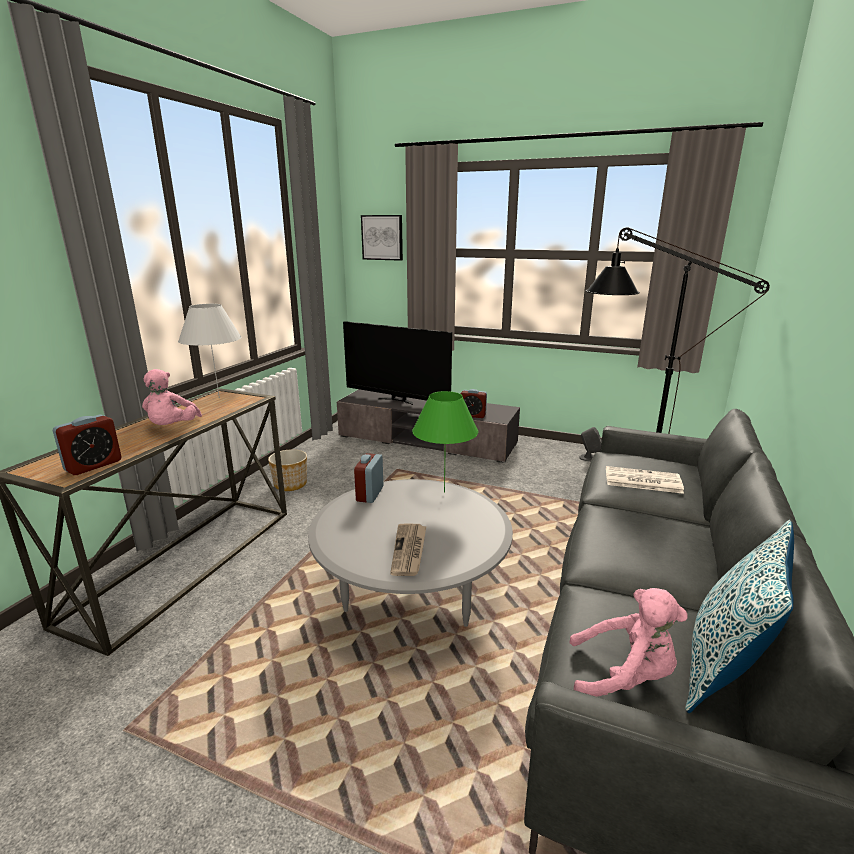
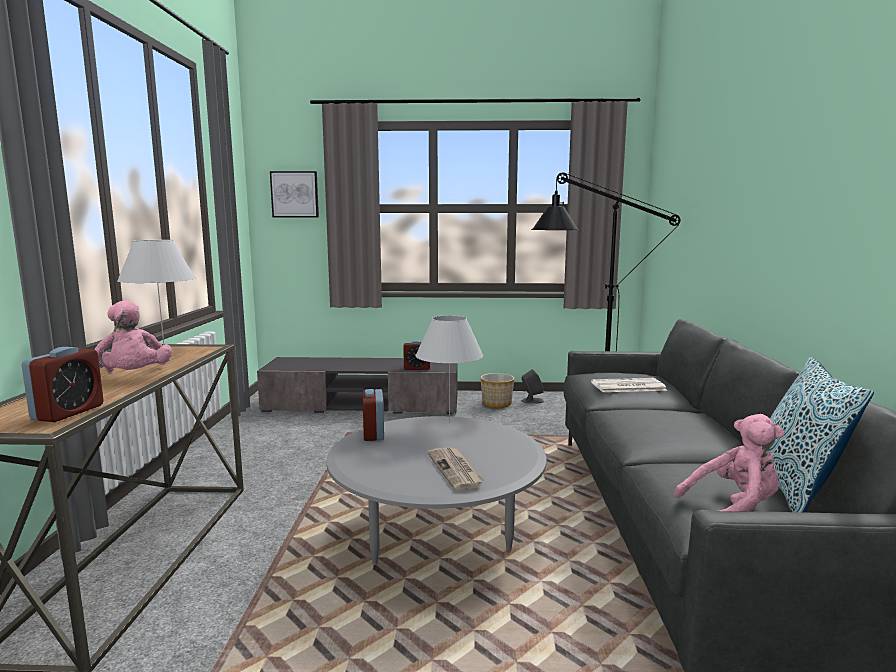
camera: 20 degrees left, 10 degrees down
planter [268,449,307,491] -> planter moved to [480,373,514,408]
television [343,321,452,405] -> none
green table lamp [412,391,478,493] -> white table lamp [415,315,483,423]

